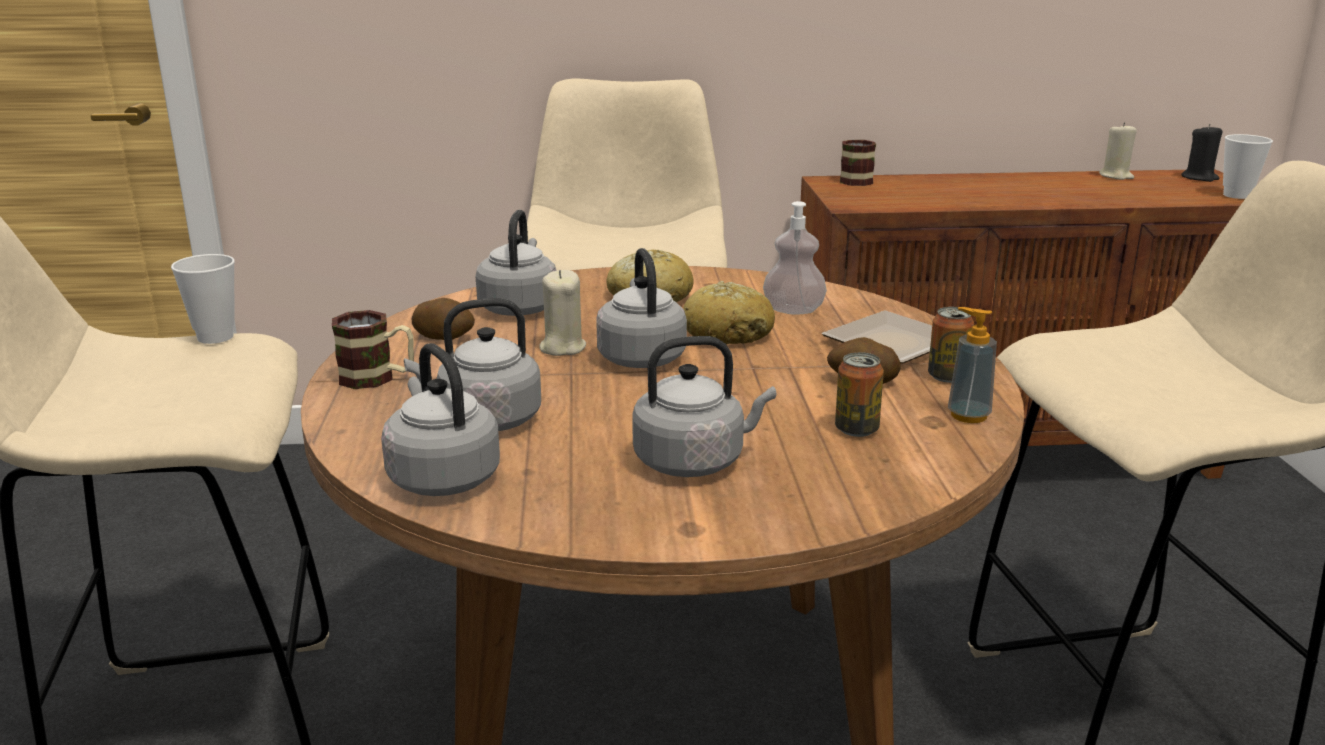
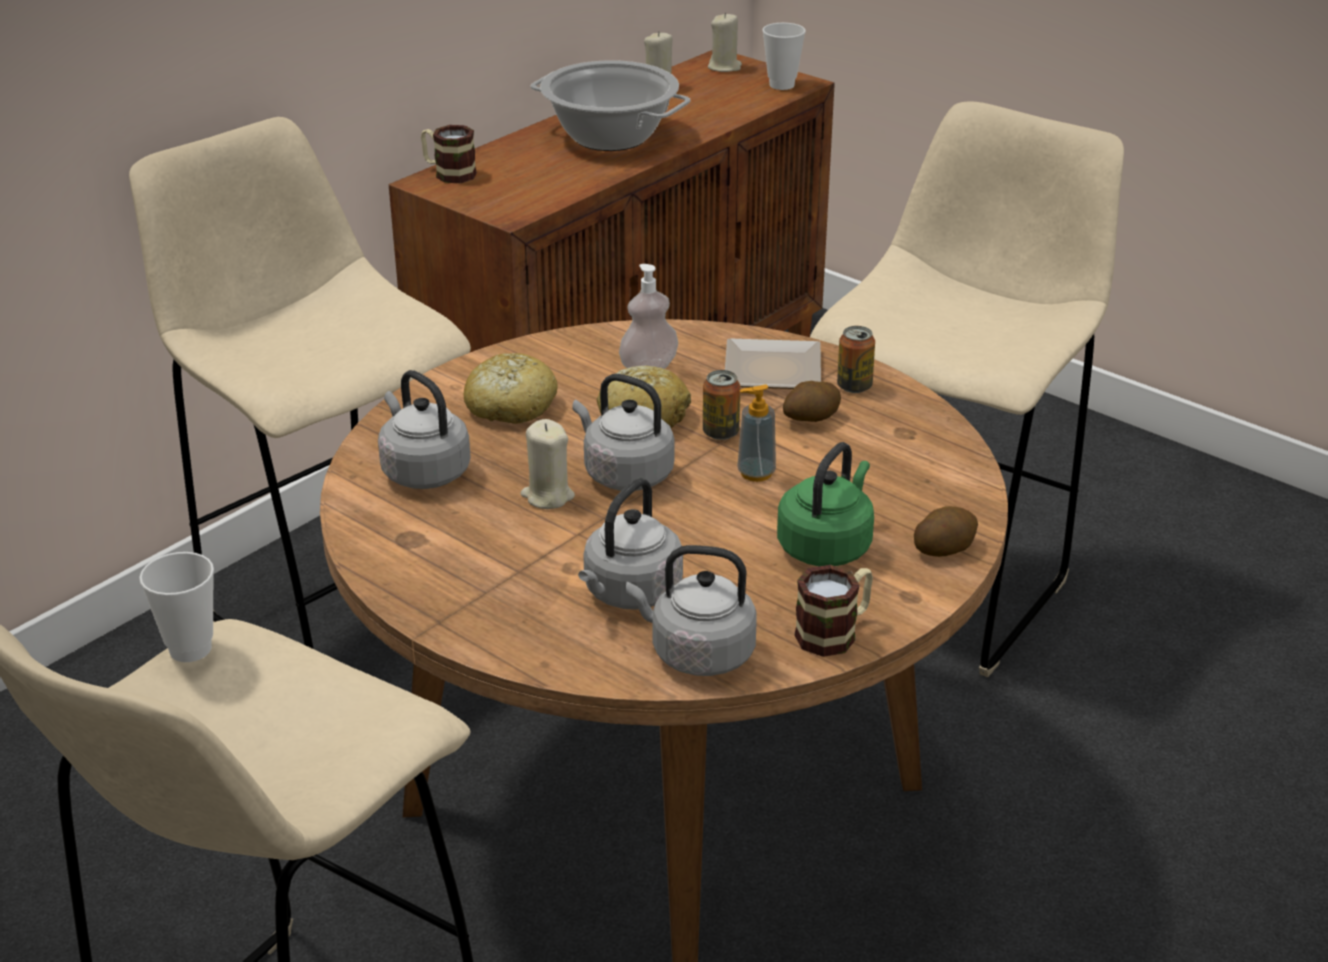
camera: 45 degrees left, 10 degrees up
mug [332,310,414,389] -> mug moved to [794,565,873,657]
potato [412,298,475,340] -> potato moved to [914,506,978,557]
grey kettle [632,336,776,477] -> green kettle [777,442,874,566]
can [835,352,884,437] -> can moved to [703,370,740,440]
soap dispenser [948,307,997,423] -> soap dispenser moved to [737,384,776,482]
black candle [1181,124,1222,182] -> beige candle [708,13,742,72]
none -> cooking pot [530,60,690,151]

